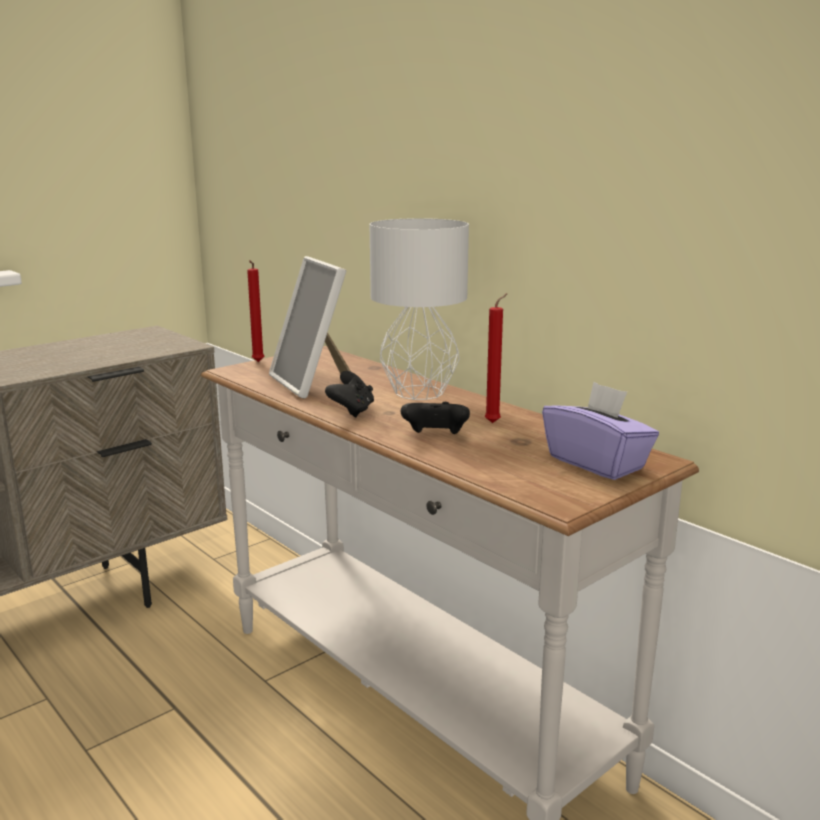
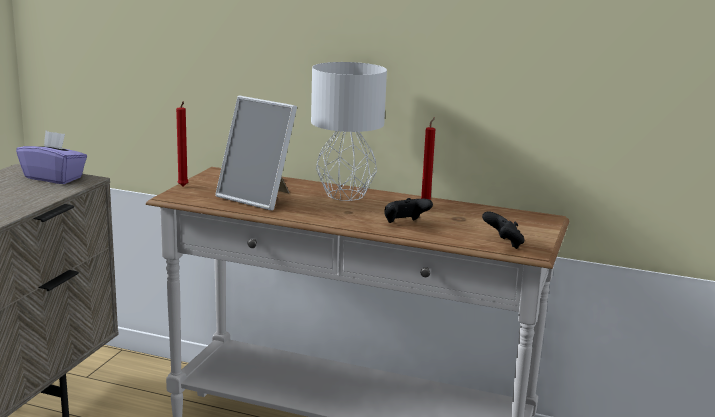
camera: 30 degrees left, 0 degrees up
black game controller [325,371,374,418] -> black game controller moved to [482,211,525,249]
purple tissue box [542,382,659,480] -> purple tissue box moved to [16,131,87,184]

